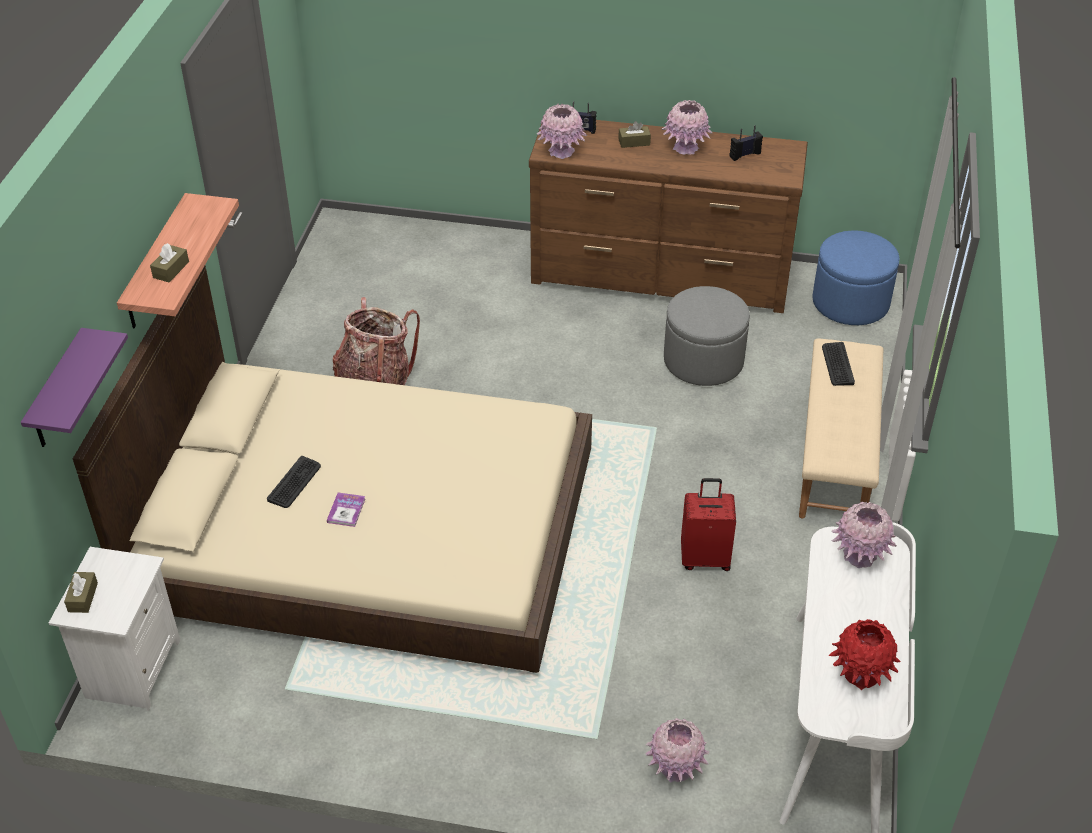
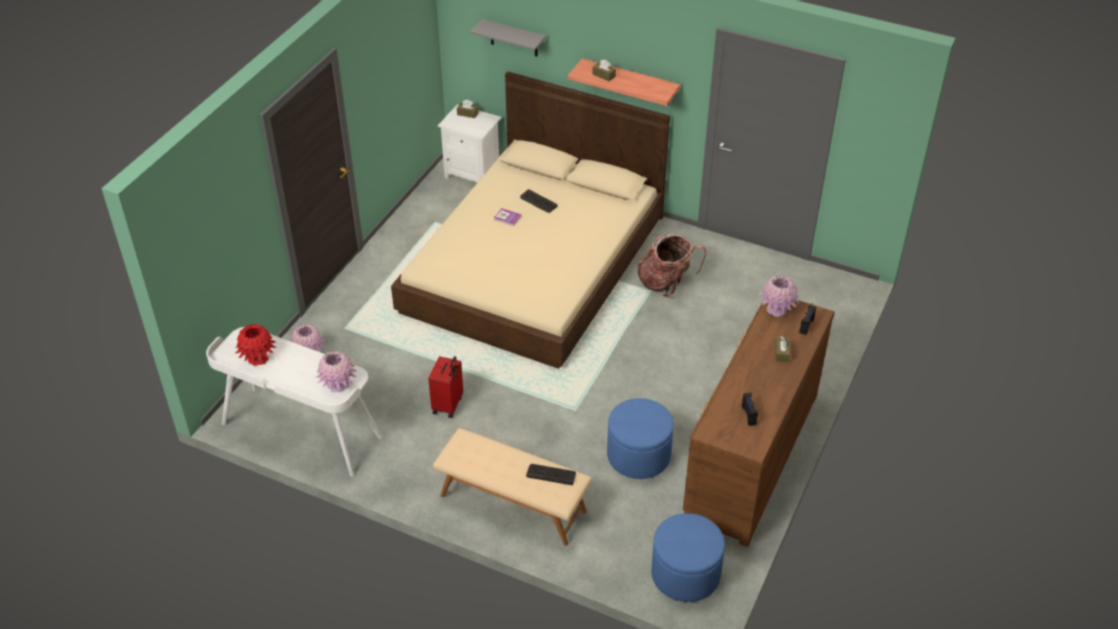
camera: 105 degrees right, 0 degrees up
purple shelf [21,328,128,447] -> grey shelf [470,19,546,56]
pink vase [662,100,712,155] -> none
grey ottoman [664,286,750,386] -> blue ottoman [607,398,674,479]

